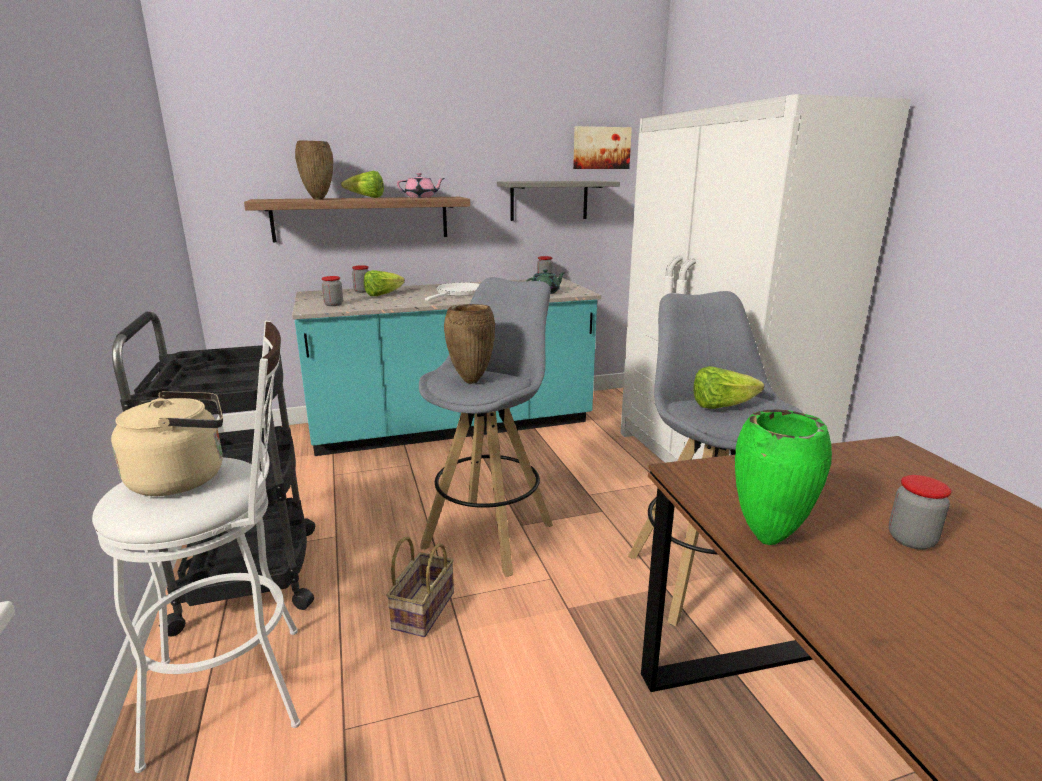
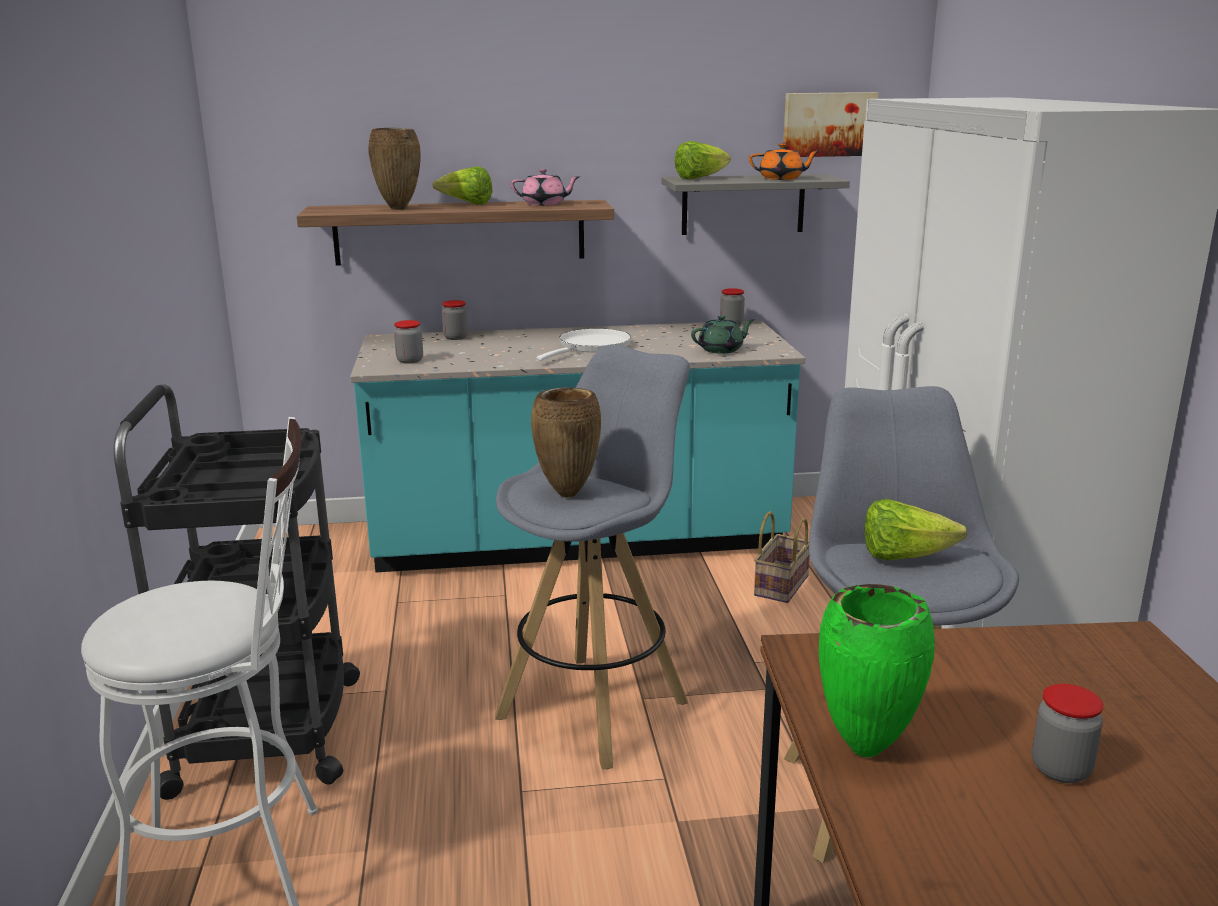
camera: 10 degrees right, 0 degrees up
beige kettle [111,391,223,496] -> none
lettuce [364,270,405,296] -> lettuce moved to [675,141,731,179]
basket [386,537,454,637] -> basket moved to [754,512,810,603]
none -> orange teapot [749,143,820,180]

